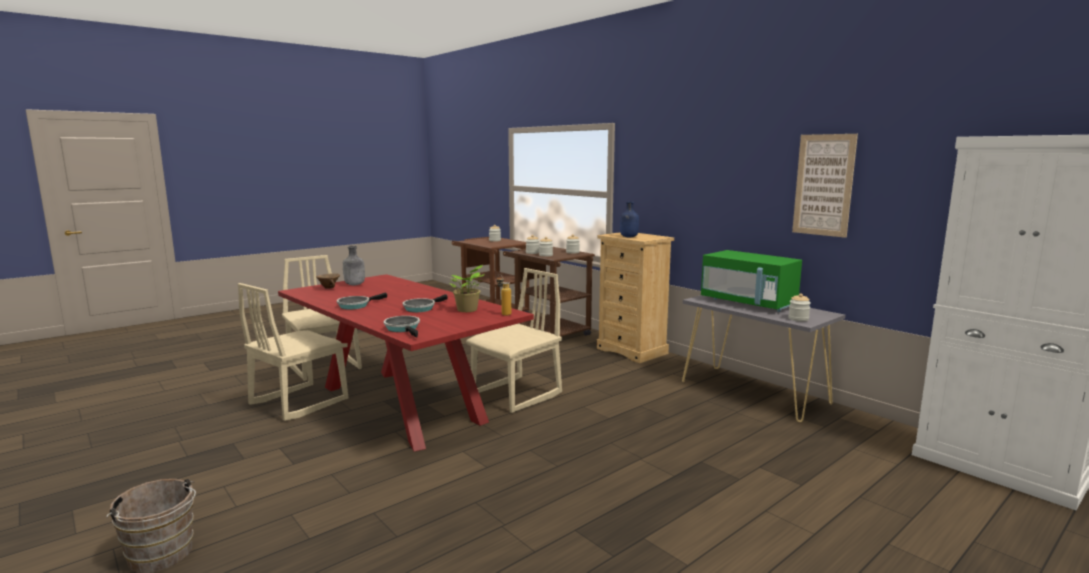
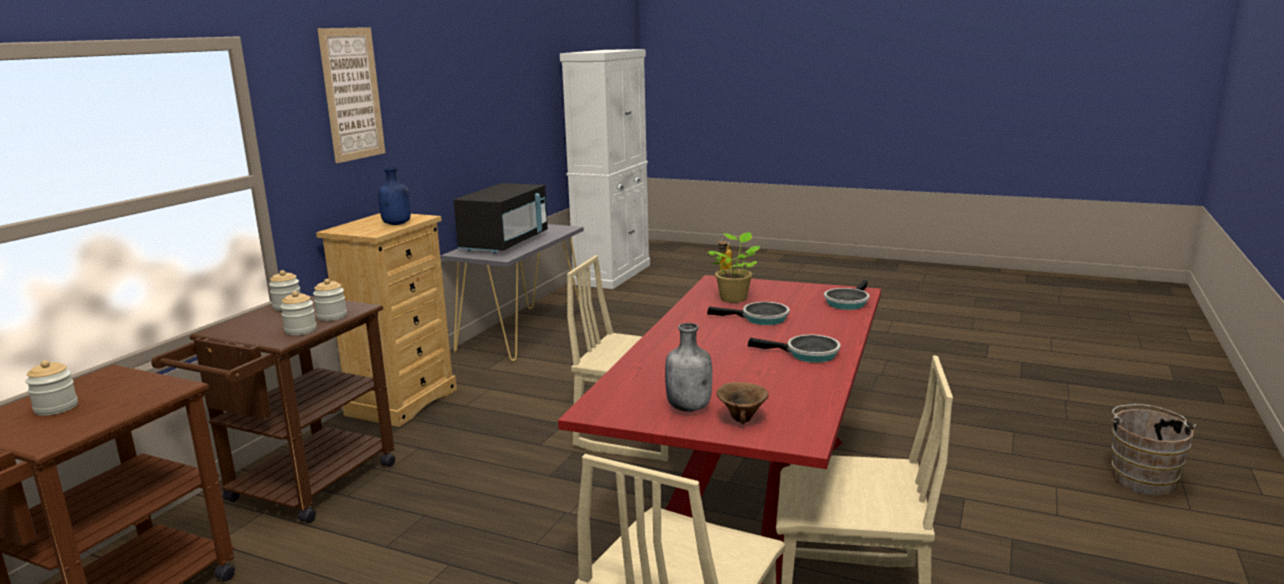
camera: 115 degrees left, 5 degrees up
green microwave [701,250,802,312] -> black microwave [454,183,548,253]
jar [788,293,811,321] -> none
picture [792,134,858,238] -> picture moved to [317,27,385,163]

